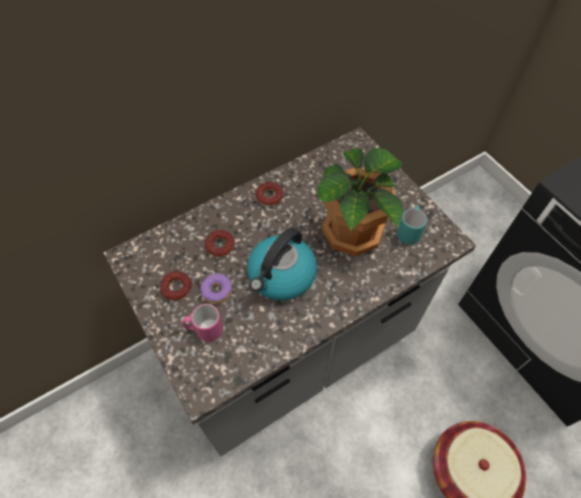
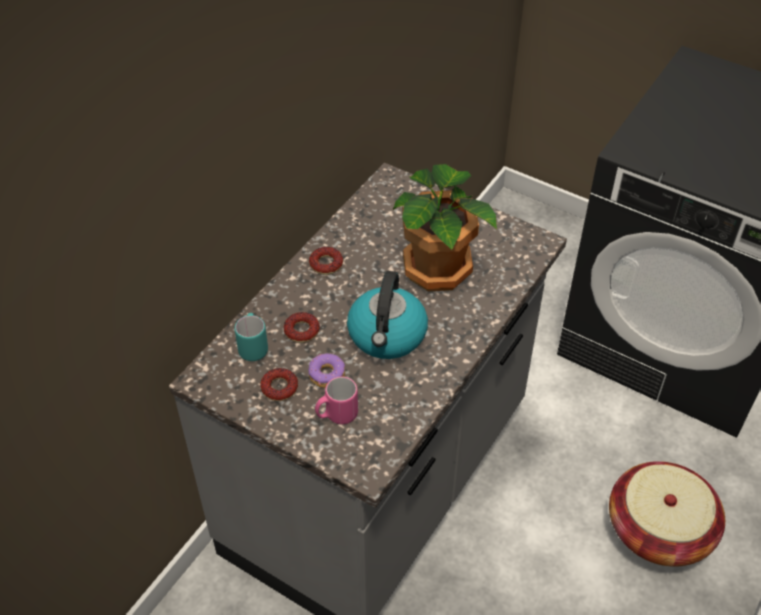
camera: 25 degrees left, 10 degrees down
turquoise mug [397,206,427,245] -> turquoise mug moved to [234,313,268,361]

